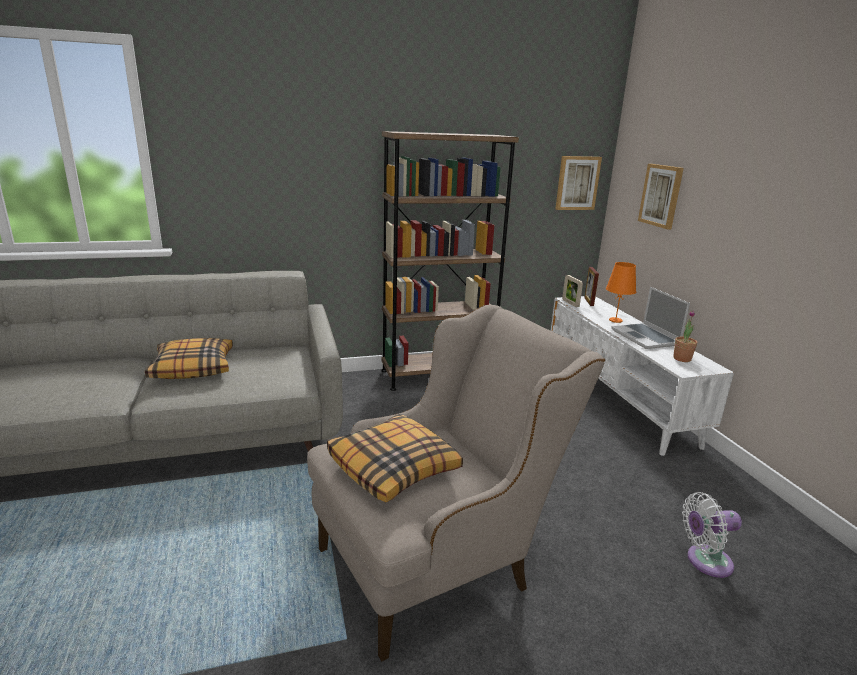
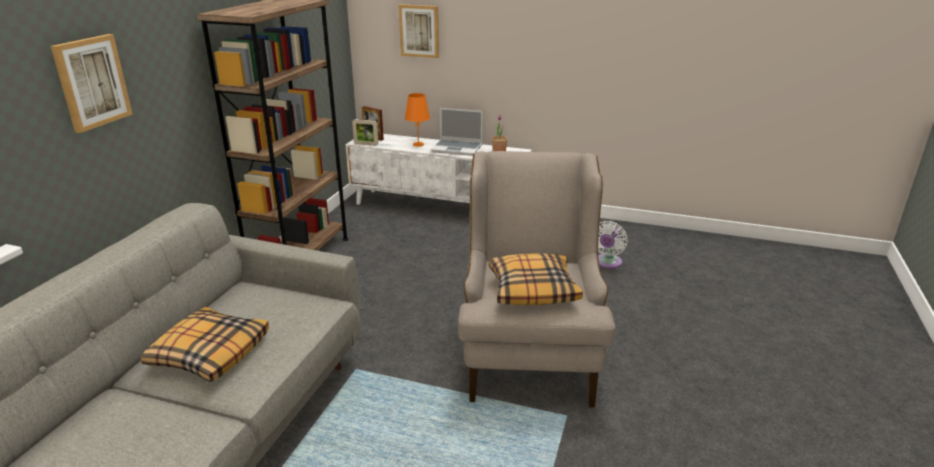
camera: 55 degrees left, 5 degrees up
picture [555,156,602,210] -> picture moved to [51,34,133,133]

